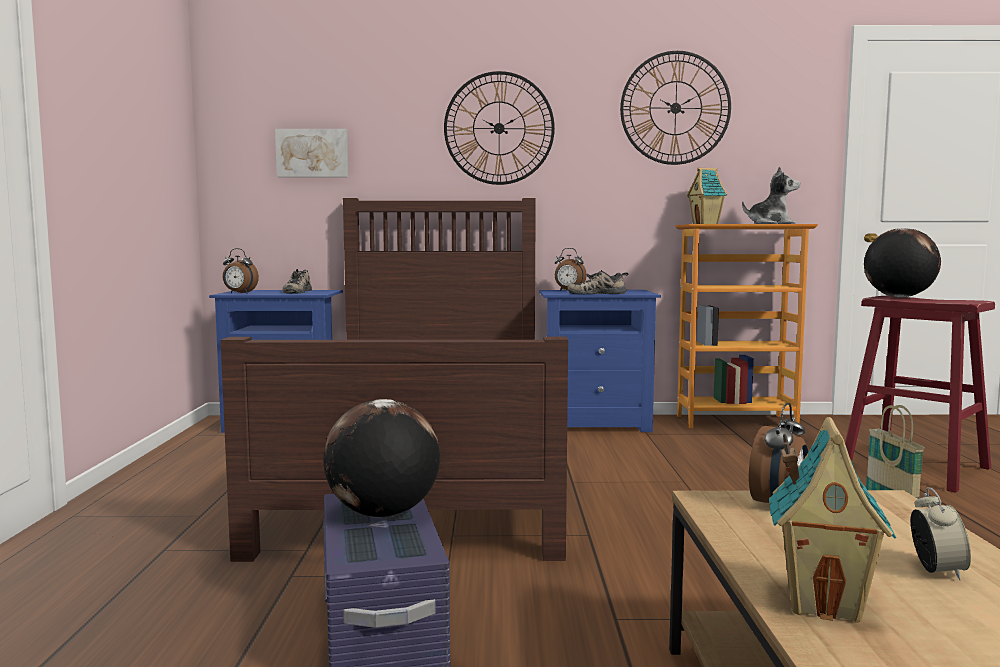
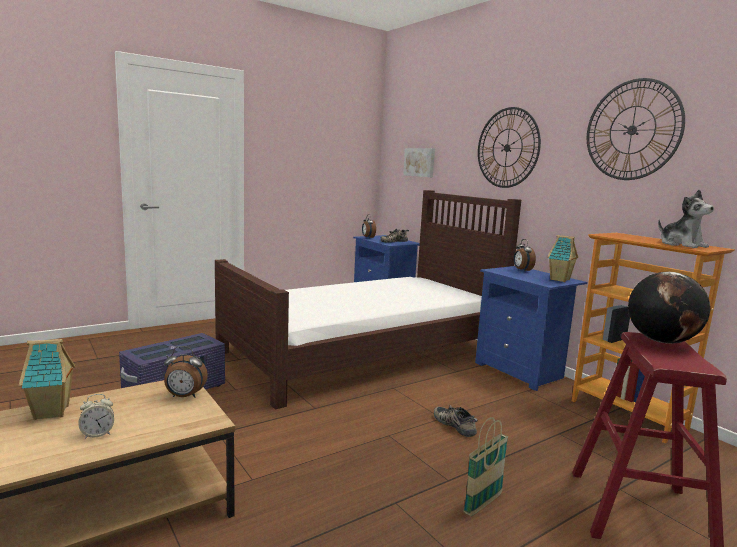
camera: 55 degrees right, 5 degrees up
globe [323,399,440,518] -> none
shoe [567,270,628,294] -> shoe moved to [434,405,478,437]
toy house [686,168,727,224] -> toy house moved to [548,235,578,282]

